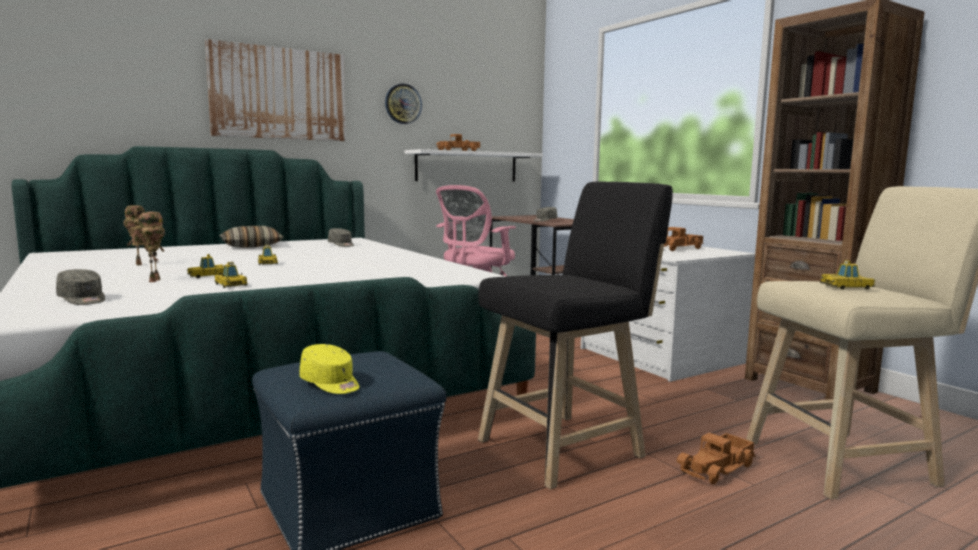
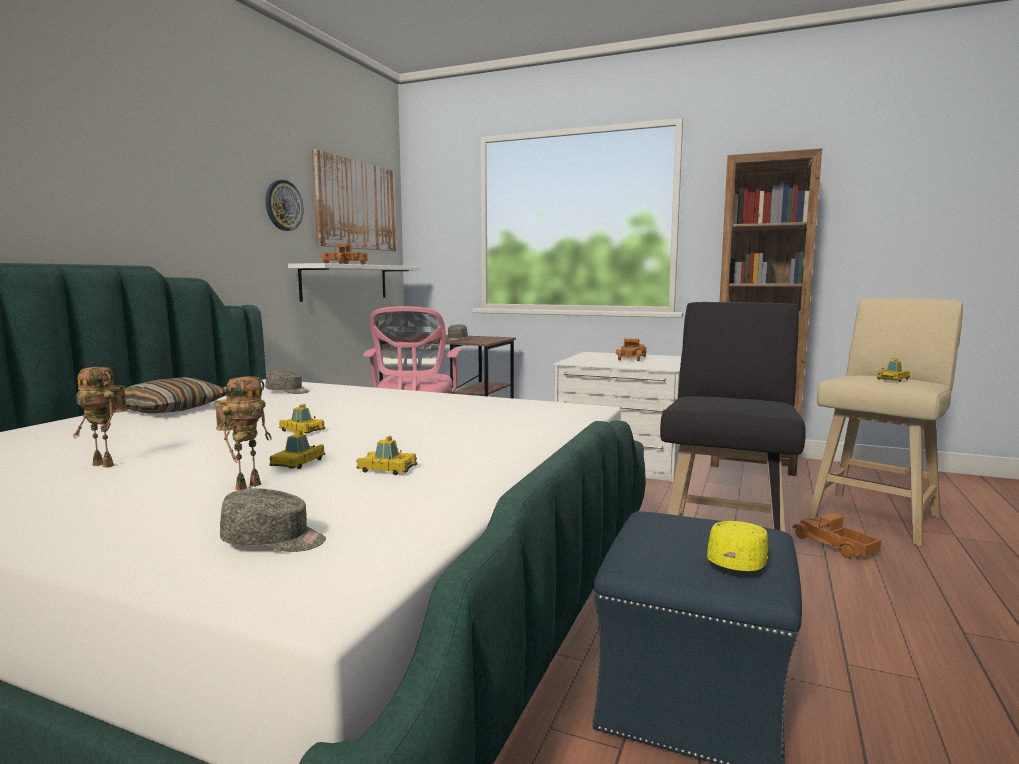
camera: 35 degrees left, 0 degrees up
toy robot [131,212,165,282] -> toy robot turned 75 degrees clockwise [214,376,272,490]
picture [205,39,346,141] -> picture moved to [312,149,397,251]
yellow cap [300,344,360,394] -> yellow cap turned 60 degrees counterclockwise [707,521,768,571]
toy truck [677,433,756,485] -> toy truck turned 135 degrees clockwise [792,513,881,558]

